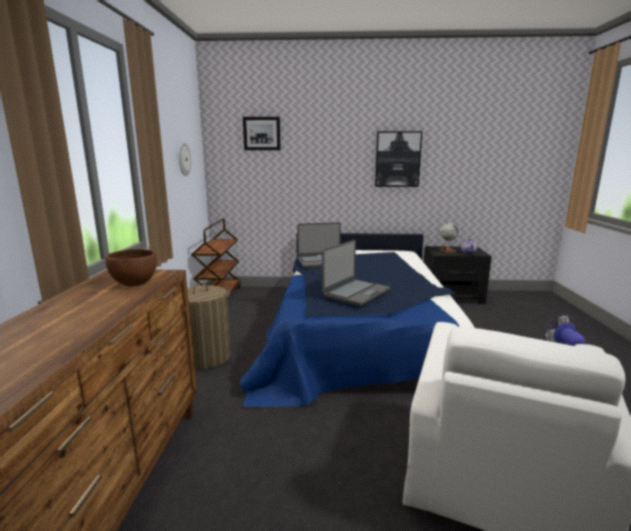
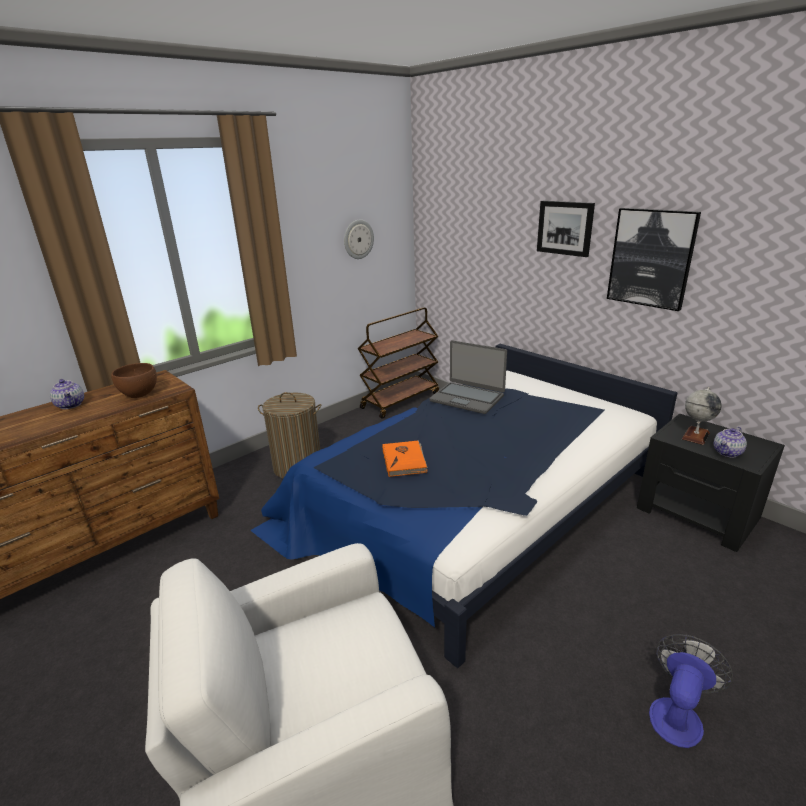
camera: 45 degrees right, 10 degrees up
picture [243,117,281,150] -> picture moved to [537,201,595,257]
laptop [322,240,390,306] -> orange book [382,440,428,477]
none -> teapot [50,379,84,409]

